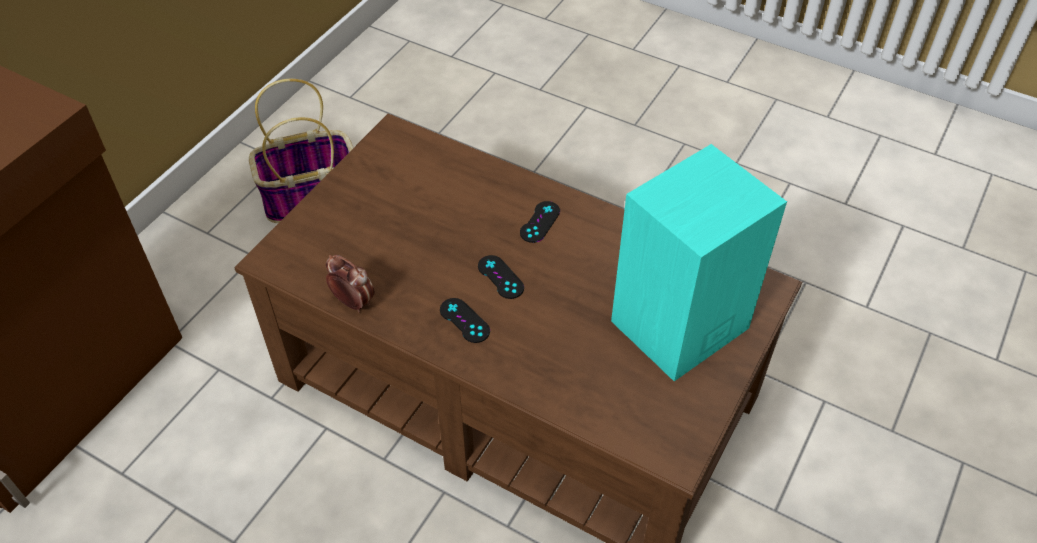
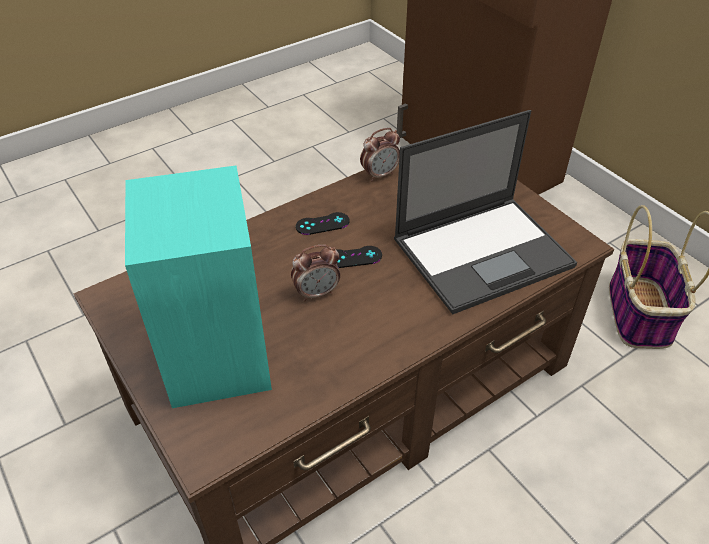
camera: 115 degrees right, 5 degrees down
black game controller [520,201,560,243] -> none
none -> alarm clock [291,244,340,301]
none -> laptop [394,110,577,314]

